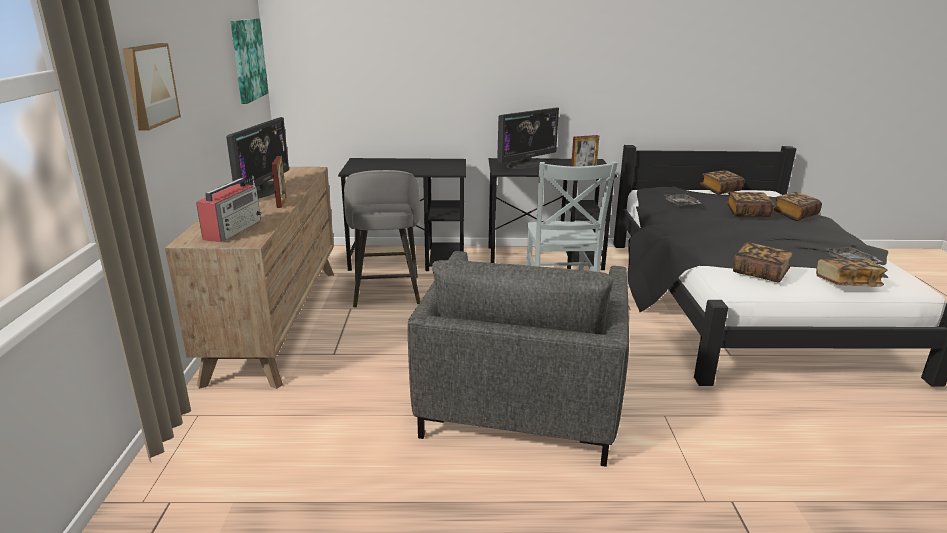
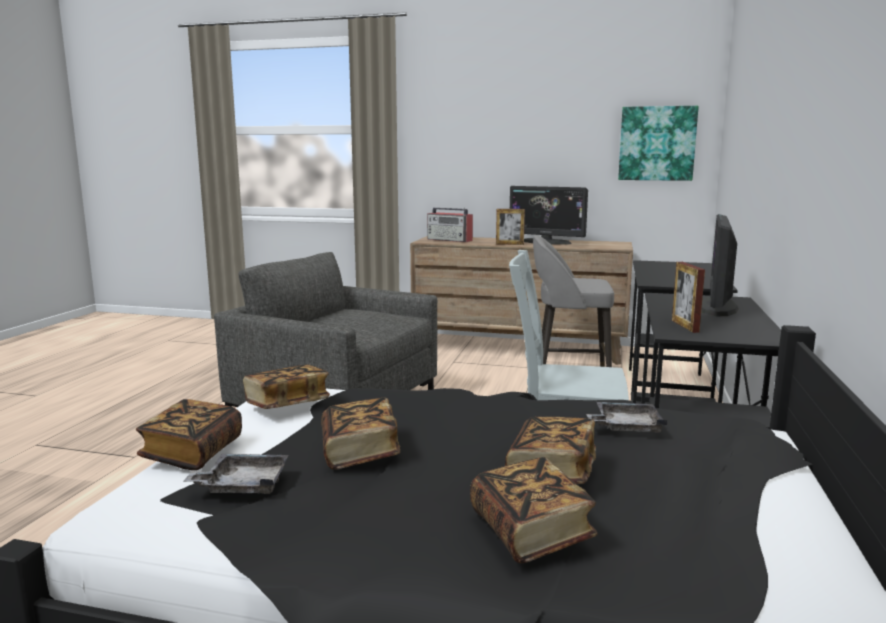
camera: 105 degrees right, 10 degrees down
picture [122,43,181,131] -> none
monitor [497,107,559,169] -> monitor turned 45 degrees clockwise [701,214,739,317]
book [700,170,745,194] -> book moved to [321,398,400,470]

